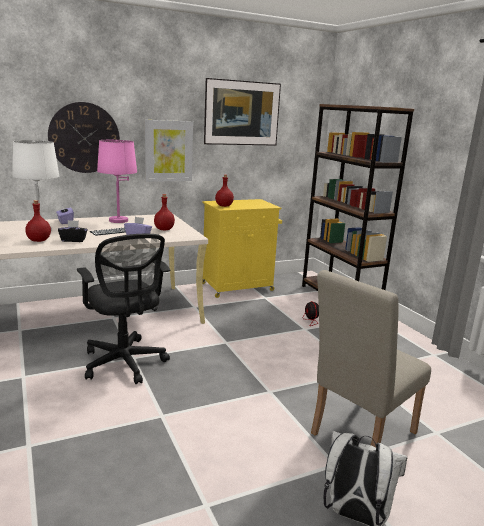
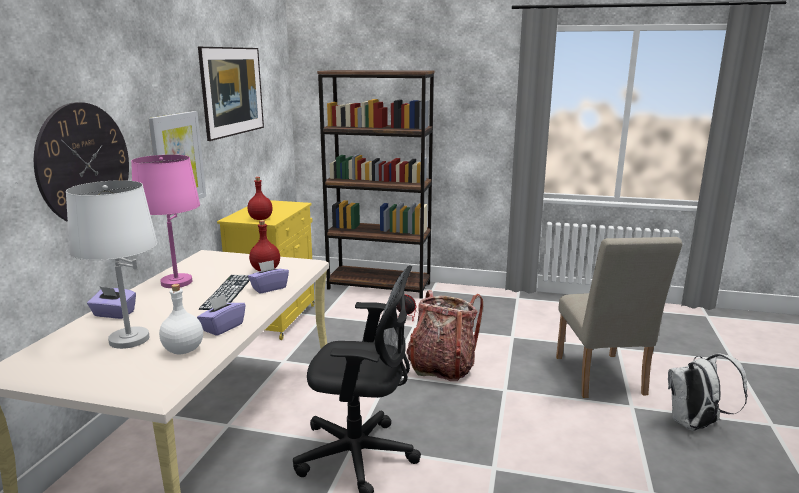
camera: 50 degrees left, 0 degrees up
red bottle [25,200,51,242] -> white bottle [159,284,203,355]
black tissue box [58,220,88,242] -> purple tissue box [197,294,246,336]
none -> backpack [406,290,483,381]

